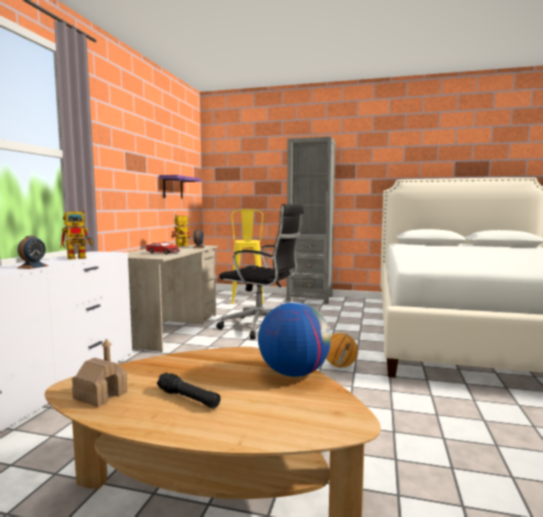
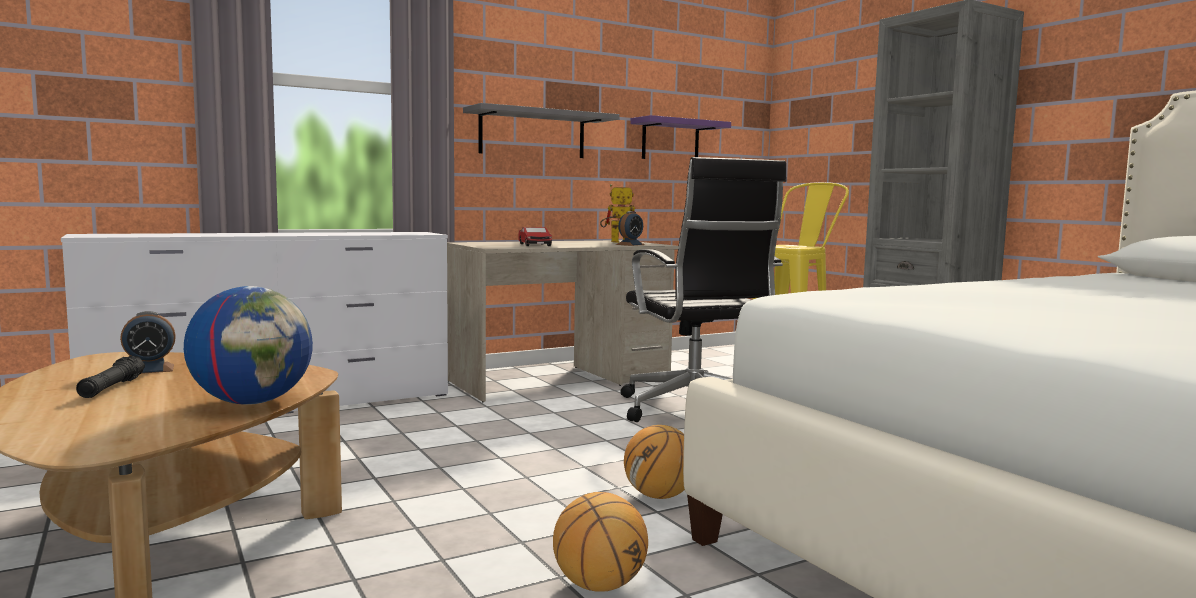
camera: 45 degrees right, 0 degrees up
alarm clock [17,236,49,269] -> alarm clock moved to [120,311,176,374]
toy robot [60,209,94,260] -> none
toy house [72,339,127,407] -> none
none -> grey shelf [463,103,620,158]
none -> basketball [553,492,648,592]

